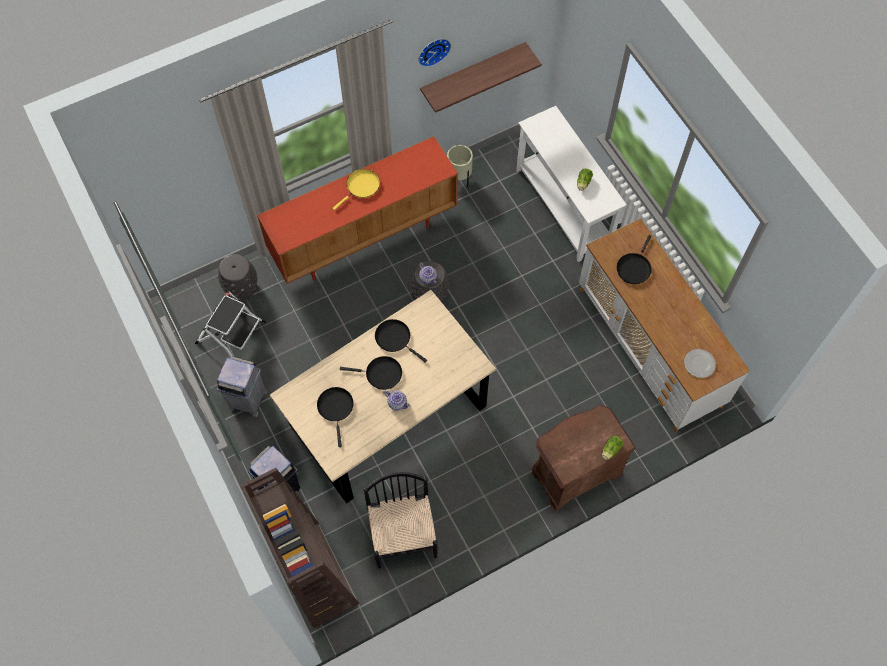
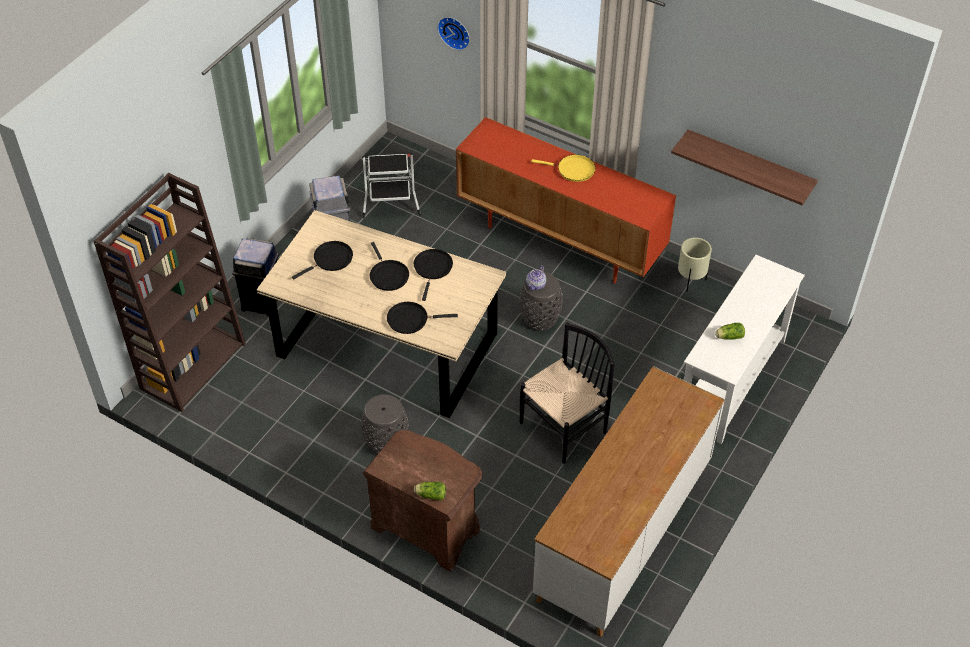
camera: 60 degrees right, 15 degrees down
grey stool [218,254,257,301] -> grey stool moved to [361,394,408,454]
black chair [364,472,438,568] -> black chair moved to [520,322,615,464]
teapot [383,390,411,411] -> none
wall clock [418,39,451,67] -> wall clock moved to [437,17,470,50]
black frying pan [617,235,651,284] -> black frying pan moved to [387,302,458,334]
plate [684,349,716,378] -> none

